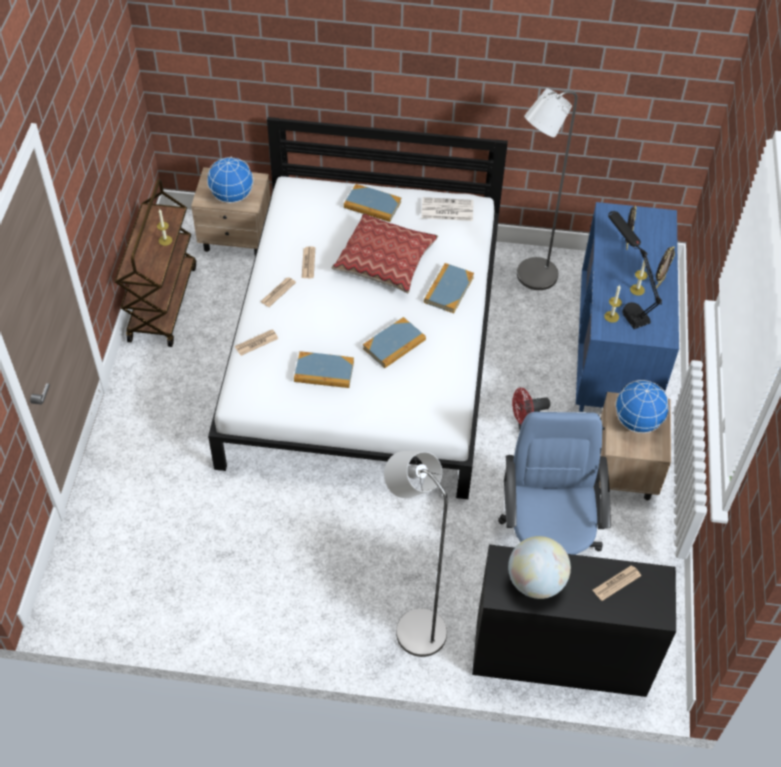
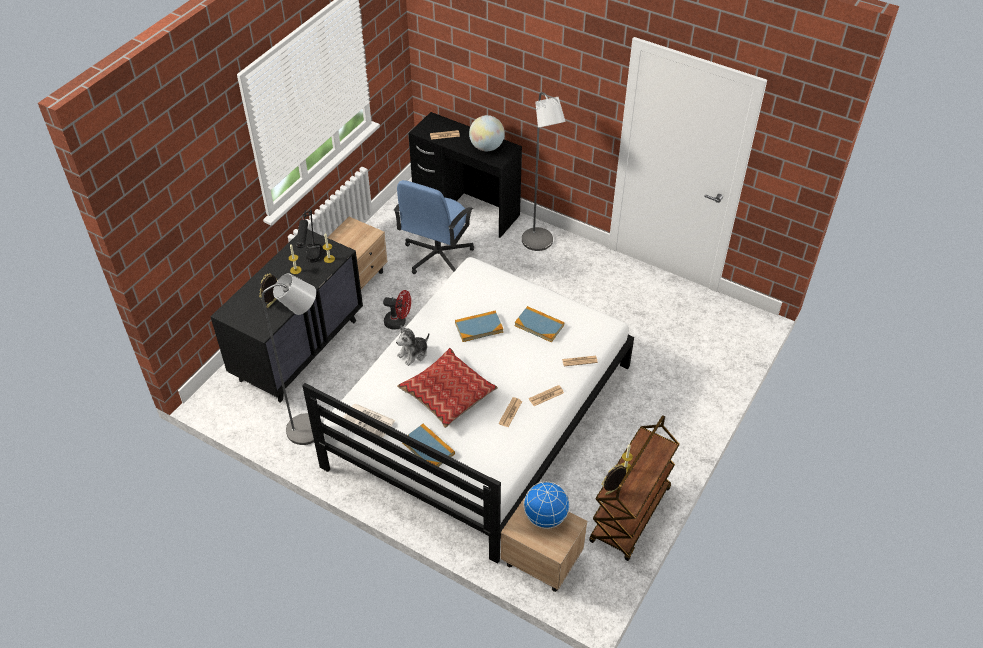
camera: 155 degrees left, 5 degrees down
book [424,263,474,313] -> plush toy [396,325,429,366]
blue dresser [576,202,679,412] -> black dresser [210,229,363,403]
globe [616,380,669,433] -> none
picture frame [656,246,675,289] -> picture frame moved to [601,464,627,495]

